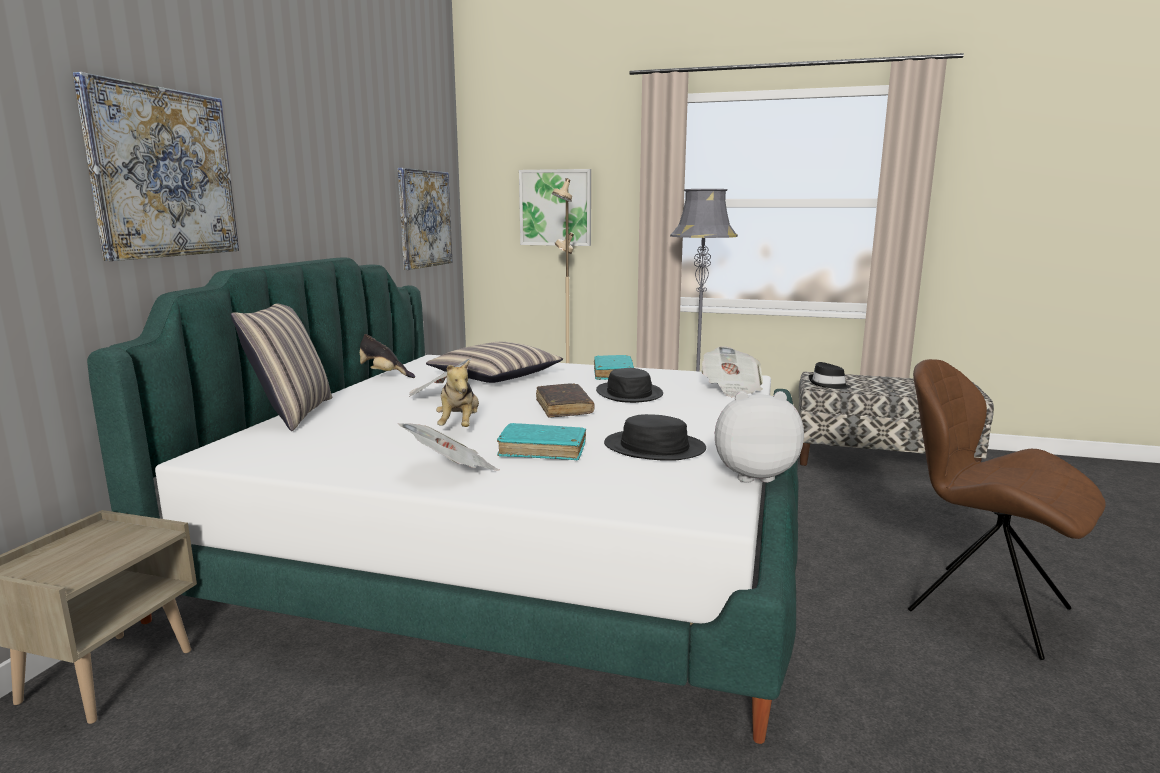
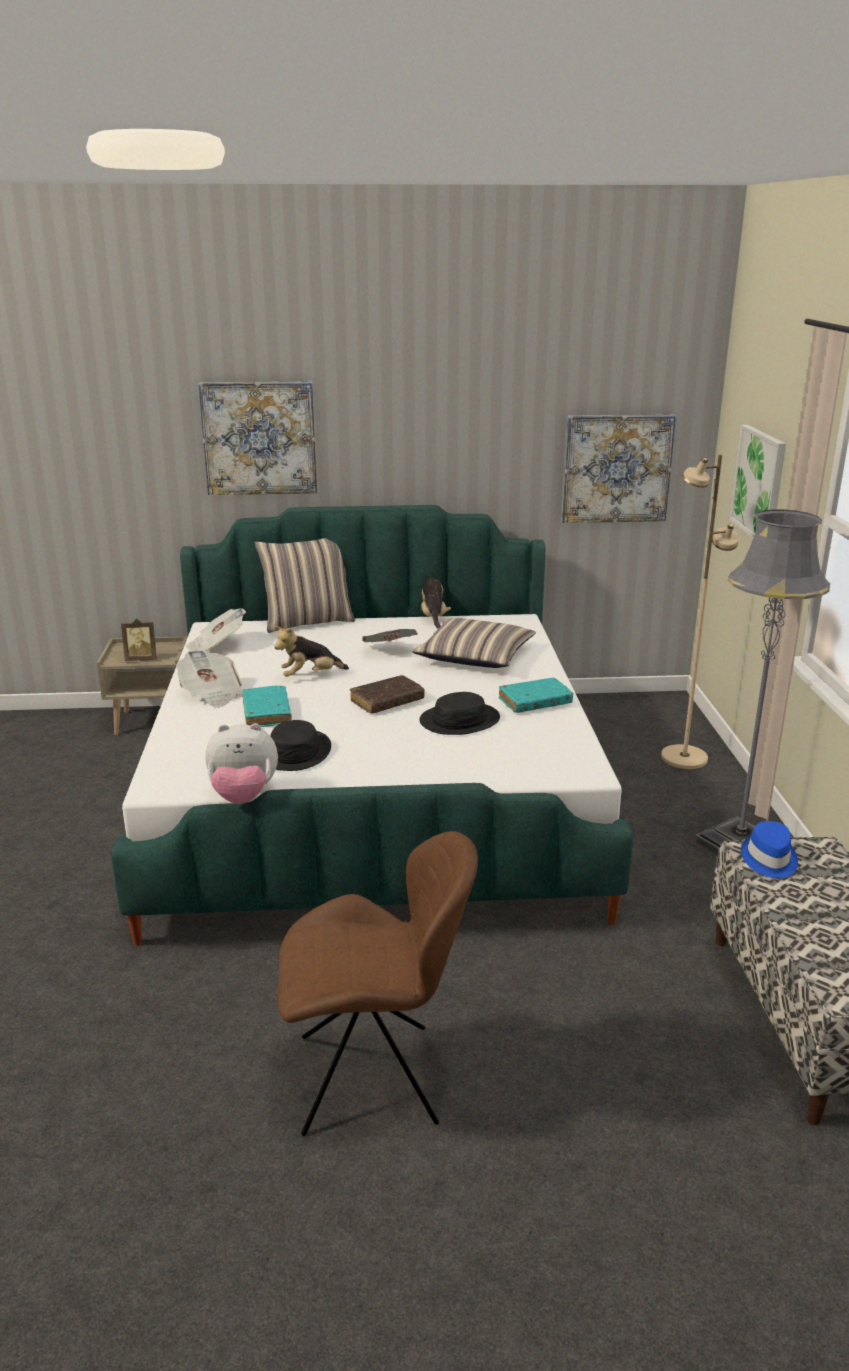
camera: 70 degrees right, 10 degrees up
newspaper [701,346,763,397] -> newspaper moved to [186,608,246,652]
plush toy [715,391,804,483] -> plush toy turned 105 degrees clockwise [206,723,278,804]
black hat [809,362,851,389] -> blue hat [741,821,798,878]
brown chair [908,359,1106,660] -> brown chair turned 60 degrees clockwise [278,831,478,1136]
none -> picture frame [121,619,157,661]

